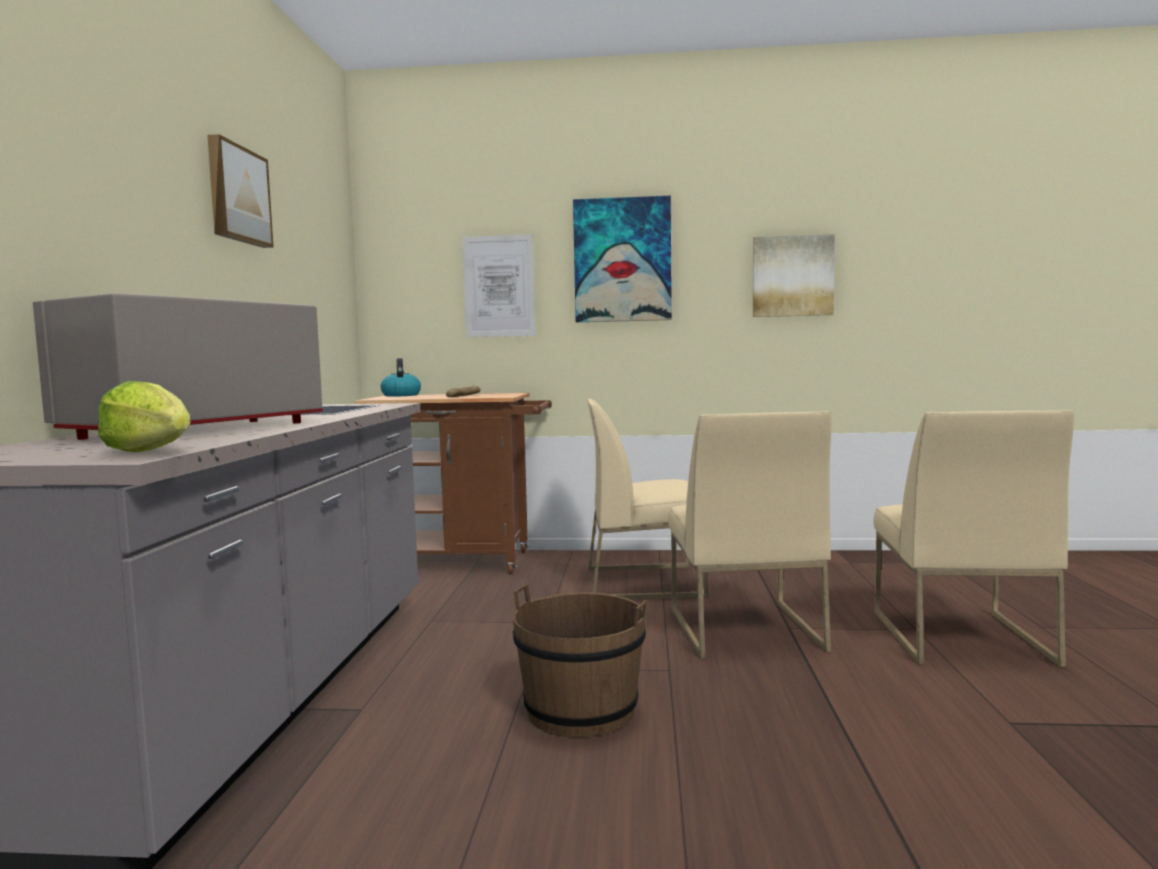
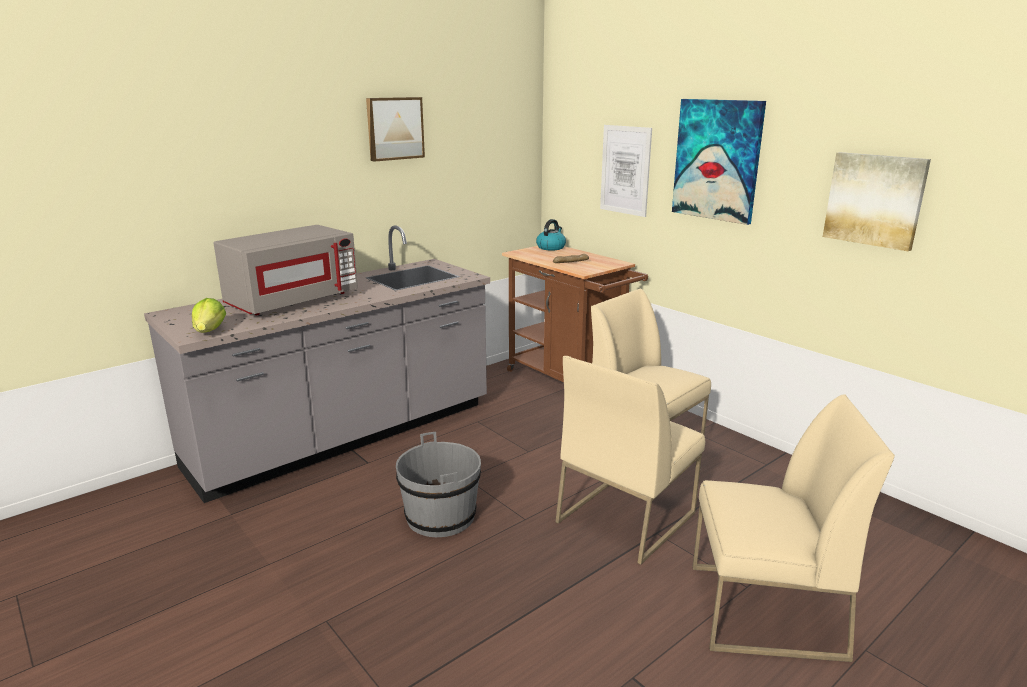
camera: 45 degrees right, 15 degrees up
grey microwave [33,293,323,440] -> grey microwave turned 150 degrees clockwise [214,225,358,315]
brown bucket [513,584,647,737] -> grey bucket [396,432,481,537]
beige chair [874,410,1074,668] -> beige chair turned 135 degrees counterclockwise [693,394,895,662]

